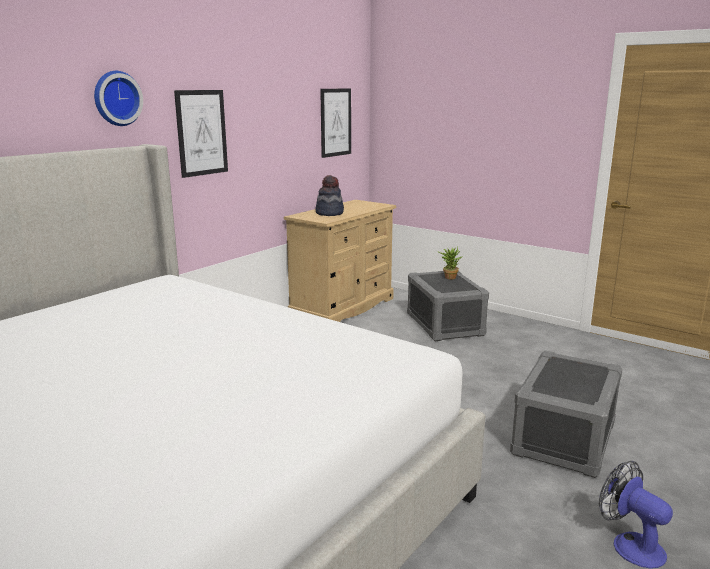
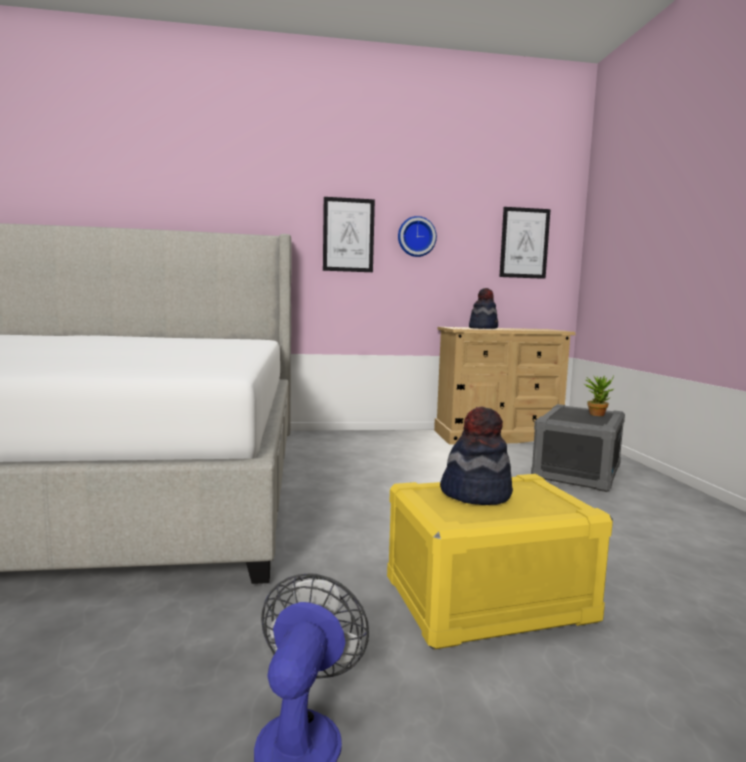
camera: 45 degrees right, 10 degrees down
wall clock [94,71,143,126] -> wall clock moved to [398,216,437,257]
grey storage box [510,350,622,478] -> yellow storage box [387,474,613,650]
none -> hat [440,407,513,505]

